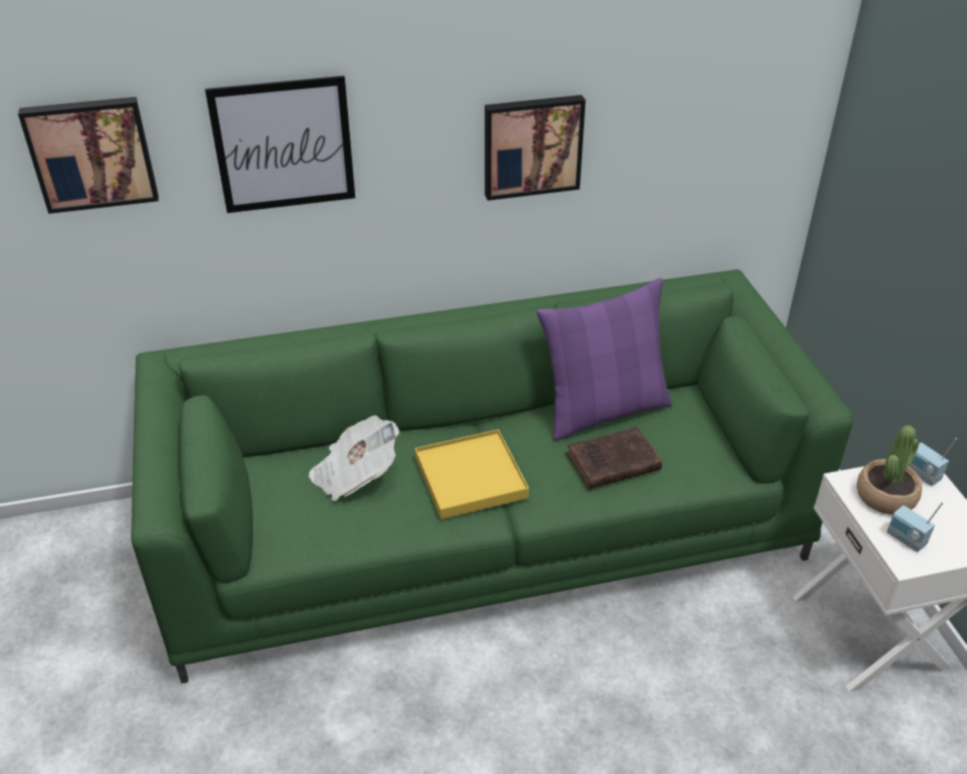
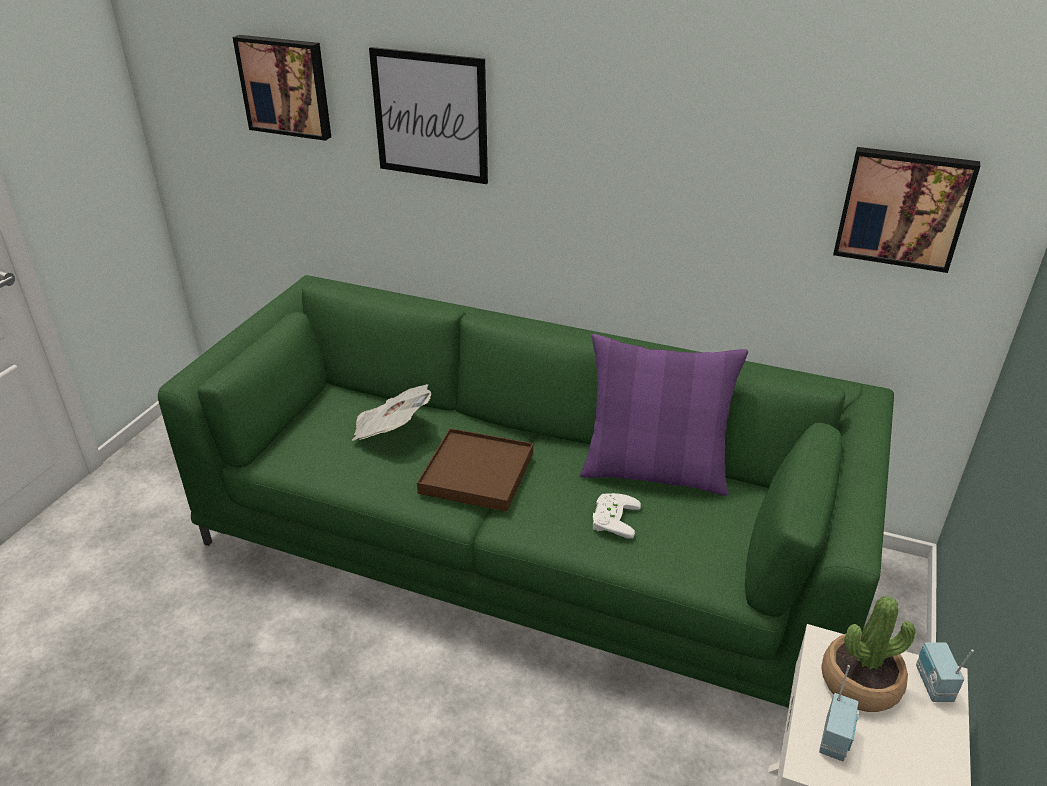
camera: 35 degrees right, 5 degrees down
yellow tray [415,429,529,520] -> brown tray [417,428,533,512]
picture [485,95,586,201] -> picture moved to [833,147,980,273]
brown book [566,427,662,489] -> white game controller [593,493,641,539]
radio [887,502,943,552] -> radio turned 150 degrees counterclockwise [819,665,859,761]

